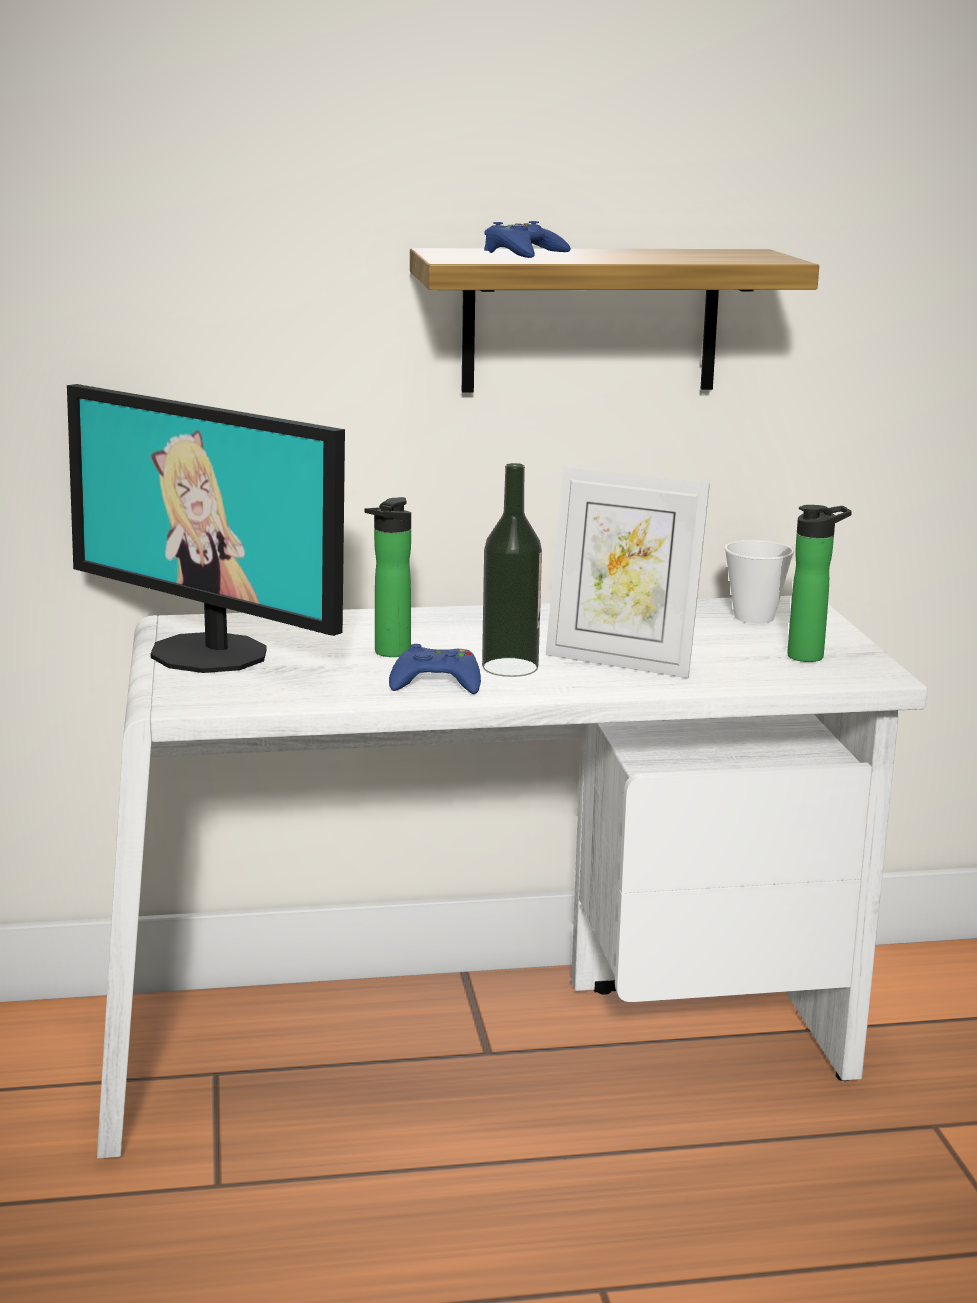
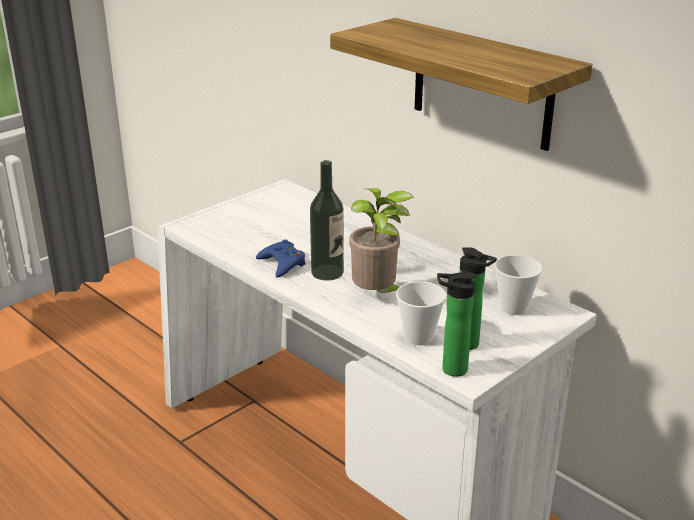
camera: 55 degrees right, 10 degrees up
monitor [67,384,345,673] -> none
bottle [364,497,411,657] -> bottle moved to [437,271,476,377]
blue game controller [484,221,571,258] -> none
picture frame [545,467,710,678] -> potted plant [349,188,414,293]
none -> cup [396,281,446,345]

